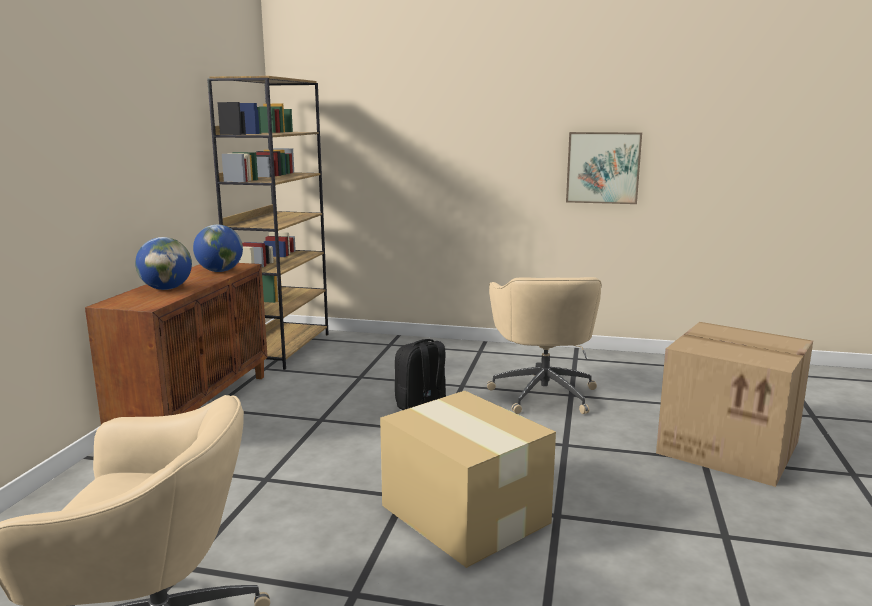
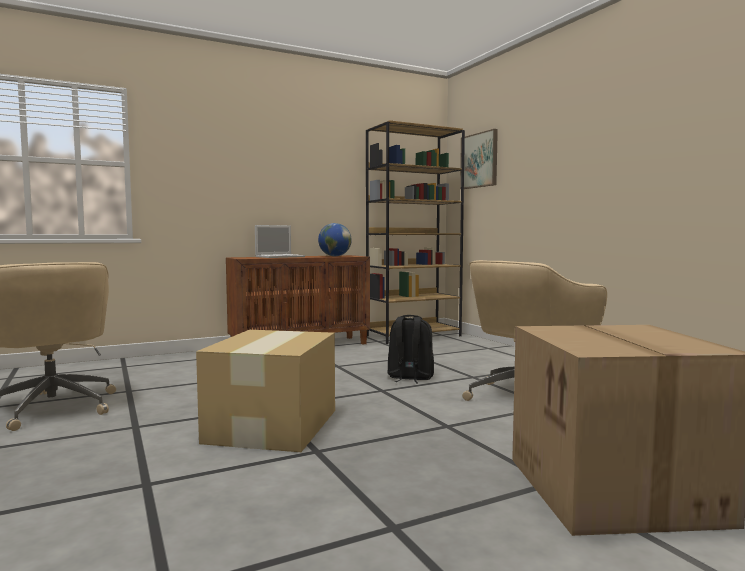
camera: 50 degrees right, 10 degrees down
globe [135,237,192,290] -> laptop [255,225,305,258]
picture [566,132,642,204] -> picture moved to [460,129,498,189]

